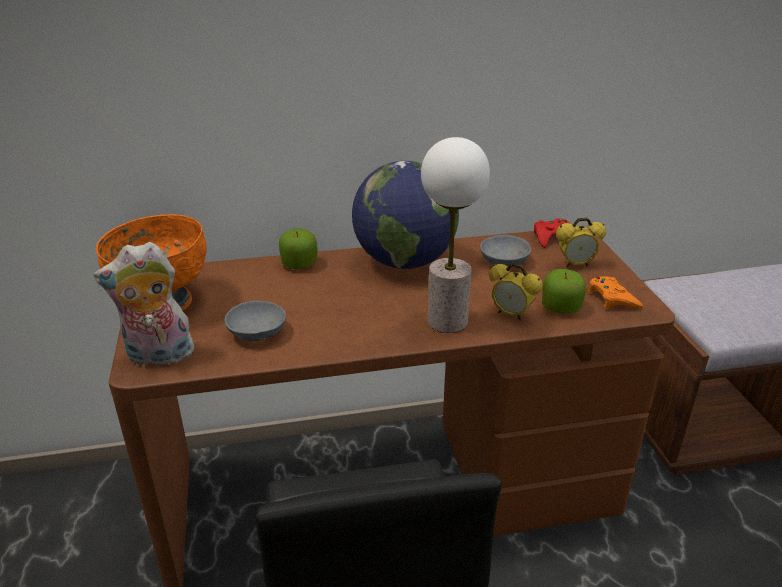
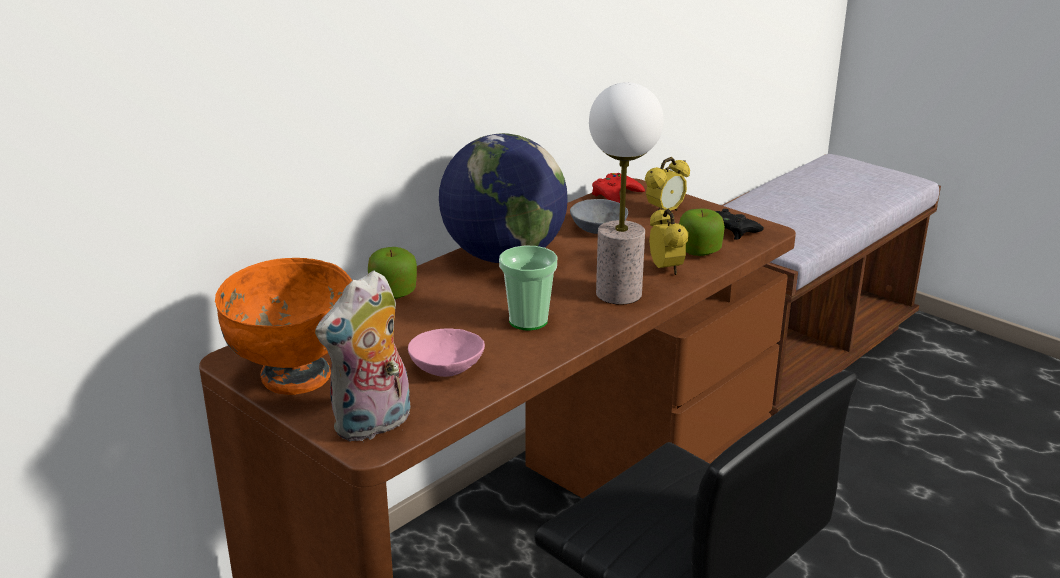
camera: 35 degrees left, 5 degrees down
grey bowl [225,301,286,341] -> pink bowl [408,328,485,377]
alarm clock [489,263,542,321] -> alarm clock turned 105 degrees counterclockwise [649,209,688,275]
orange game controller [588,276,643,309] -> black game controller [715,209,764,240]
none -> cup [499,246,558,330]

